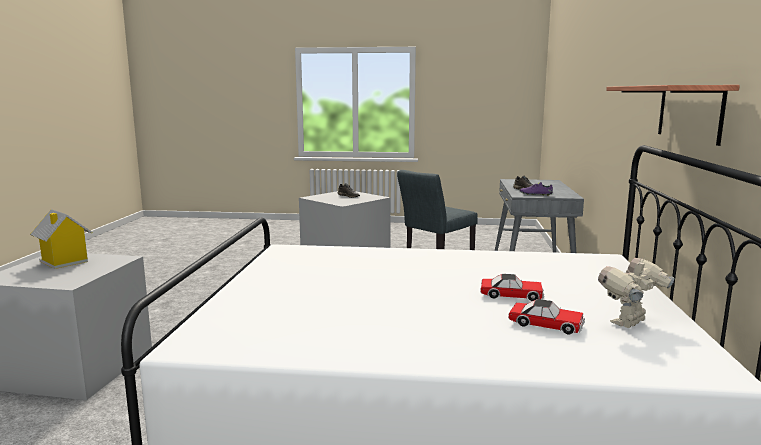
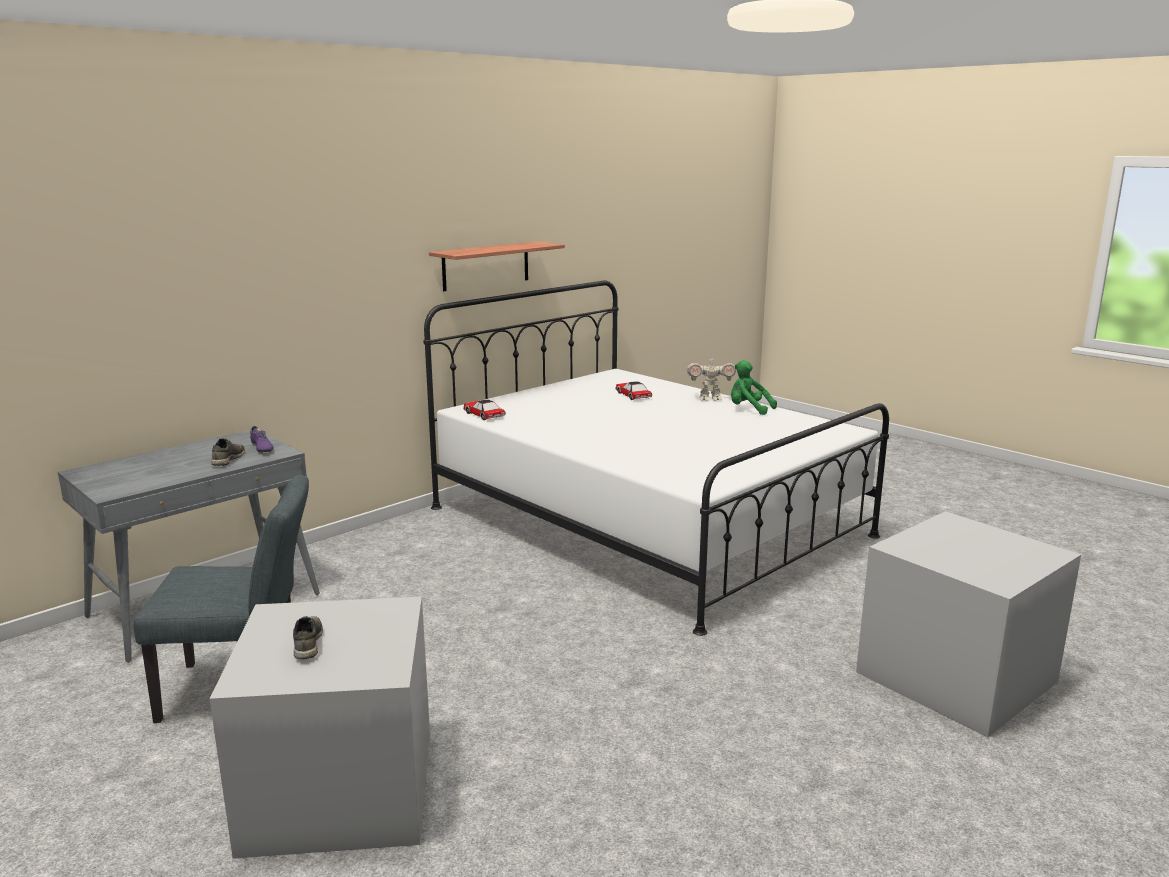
camera: 140 degrees left, 5 degrees up
toy house [30,209,92,269] -> none
toy car [481,274,544,301] -> toy car moved to [463,400,506,420]
toy robot [598,256,674,328] -> toy robot moved to [687,355,736,401]
none -> green plush toy [731,360,777,415]

